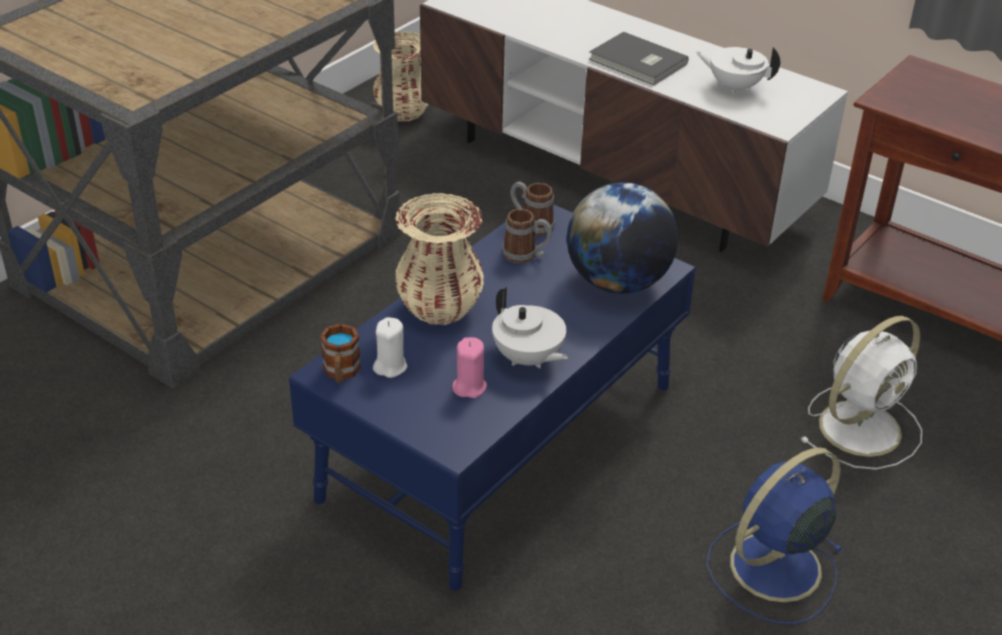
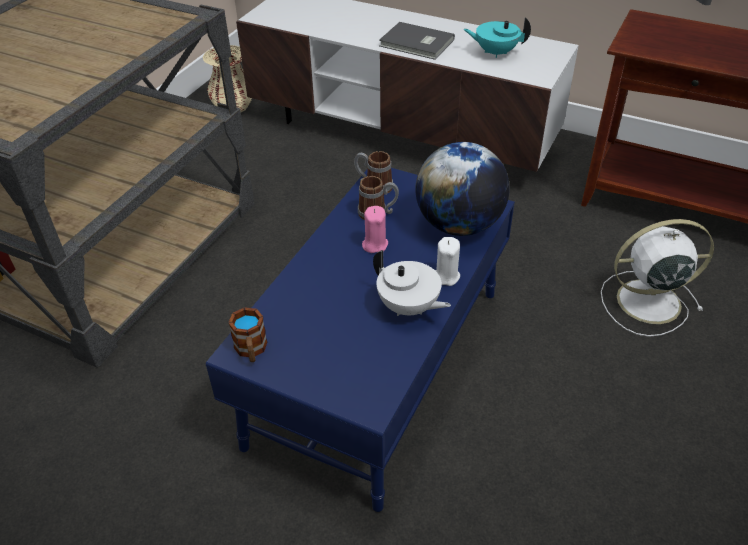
camera: 10 degrees left, 5 degrees up
white candle [373,317,407,378] -> white candle moved to [435,237,460,286]
beige vase [395,193,484,325] -> none
pink candle [452,337,487,398] -> pink candle moved to [362,206,388,253]
white teapot [695,47,780,94] -> turquoise teapot [464,17,531,58]
blue fan [706,447,843,624] -> none
white fan [800,316,922,470] -> white fan turned 135 degrees counterclockwise [601,219,714,337]

